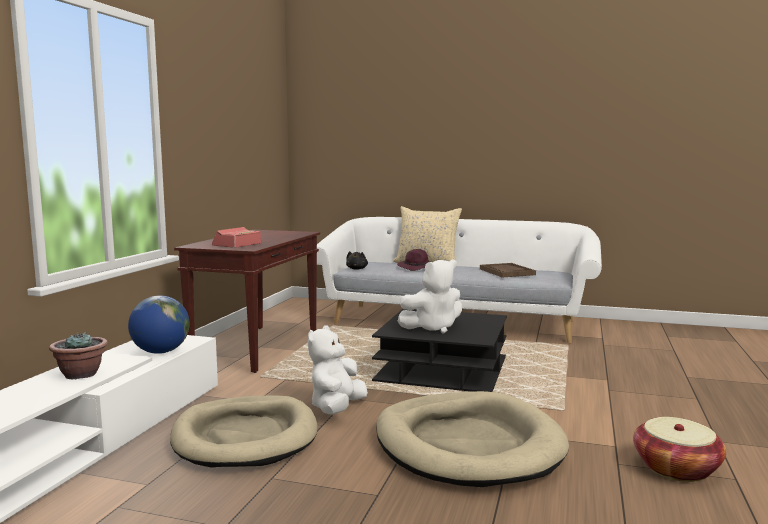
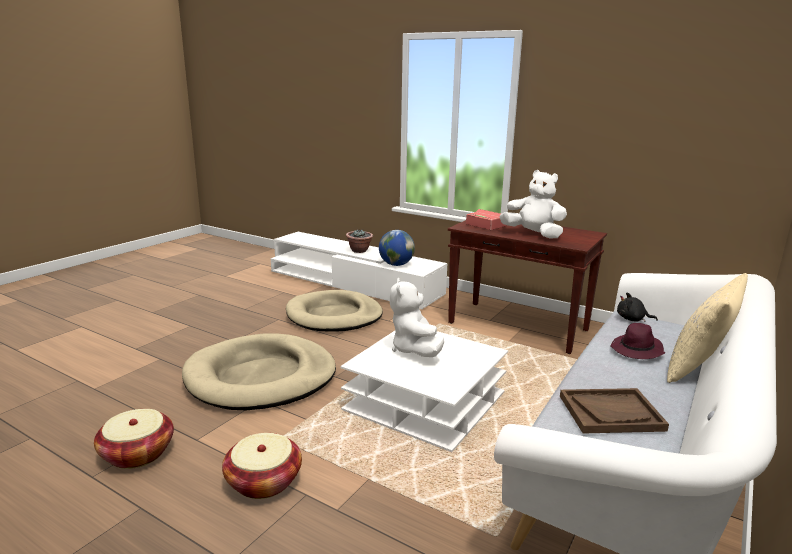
camera: 105 degrees right, 10 degrees up
white plush toy [308,325,368,415] -> white plush toy moved to [500,170,567,239]
black coffee table [372,309,507,392] -> white coffee table [340,331,508,452]
none -> basket [222,433,302,499]

